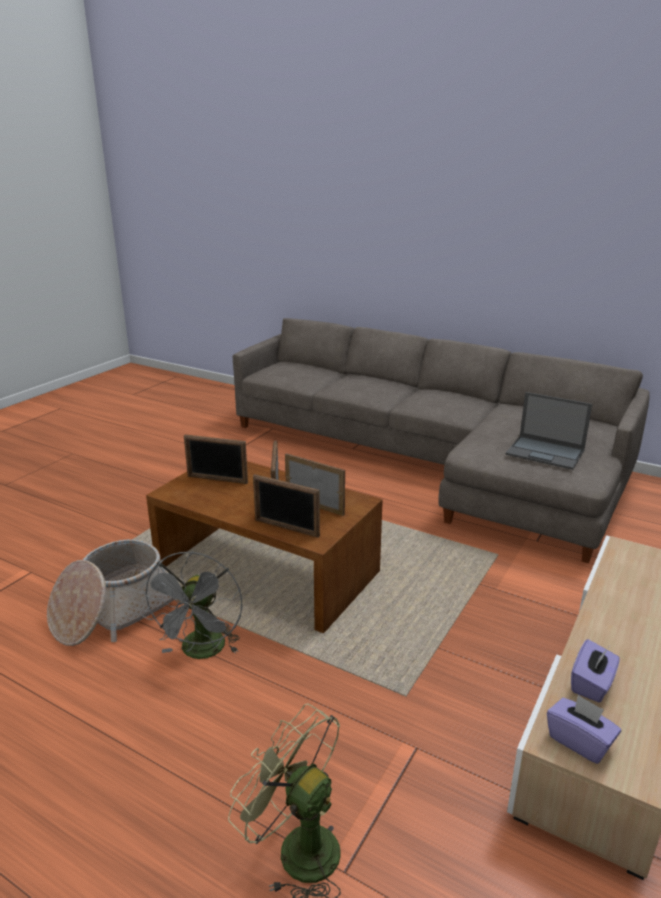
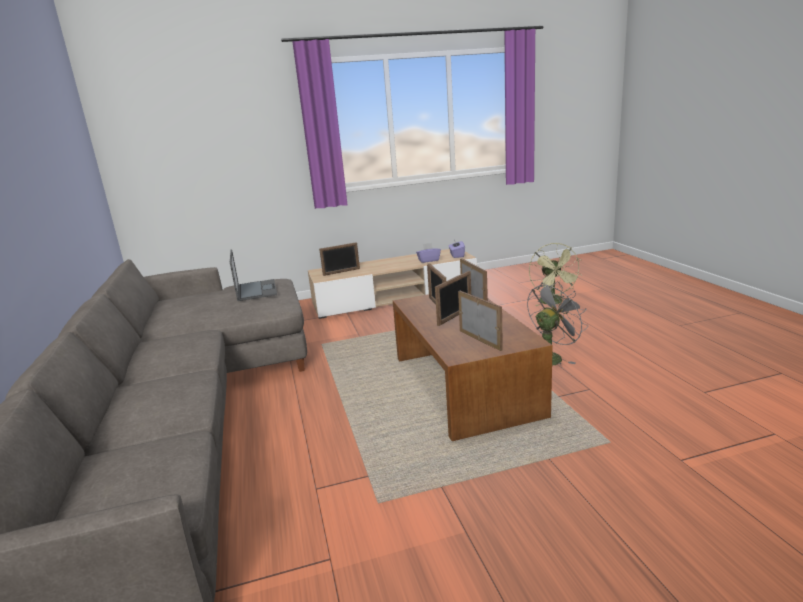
camera: 135 degrees left, 5 degrees down
basket [47,539,182,646] -> none
none -> picture frame [319,242,360,276]

